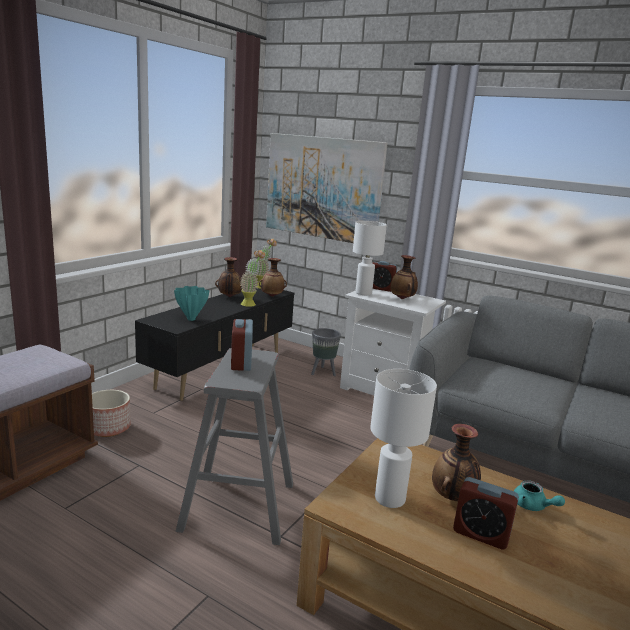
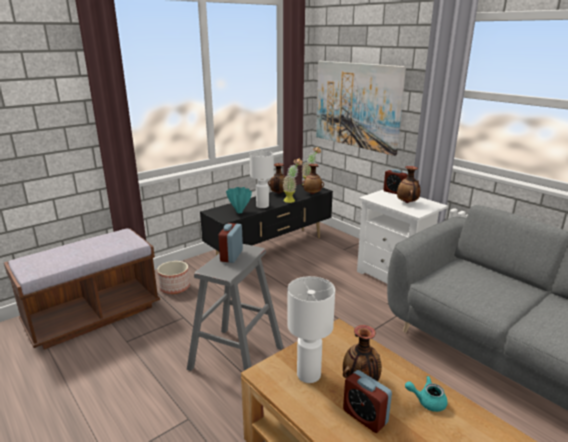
camera: 20 degrees right, 5 degrees up
grey planter [311,328,341,376] -> none
white table lamp [353,221,387,295] -> white table lamp moved to [249,151,274,208]
turquoise teapot [514,480,565,511] -> turquoise teapot turned 120 degrees clockwise [405,376,448,412]

